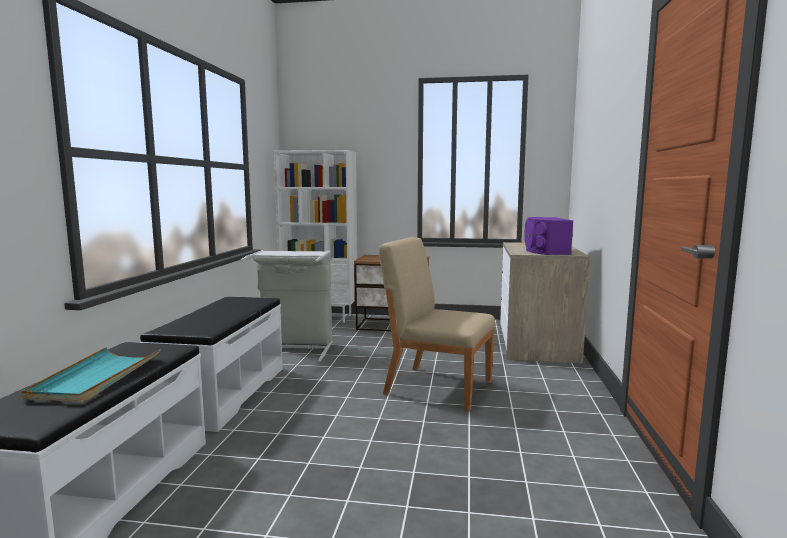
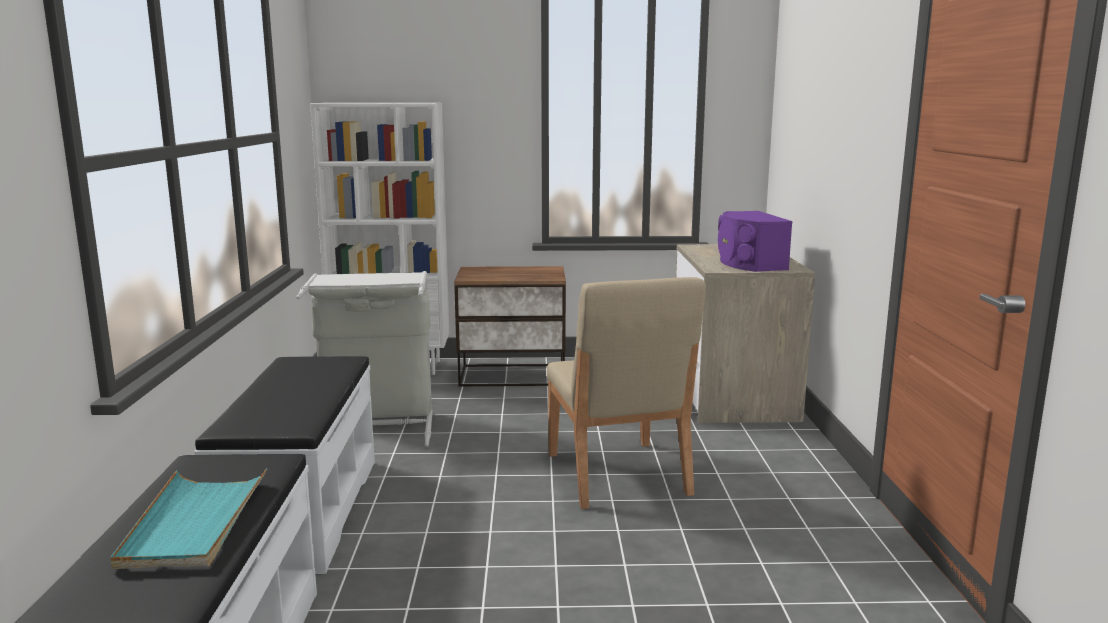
camera: 10 degrees left, 5 degrees up
beige chair [379,237,495,411] -> beige chair turned 120 degrees counterclockwise [547,277,706,509]

